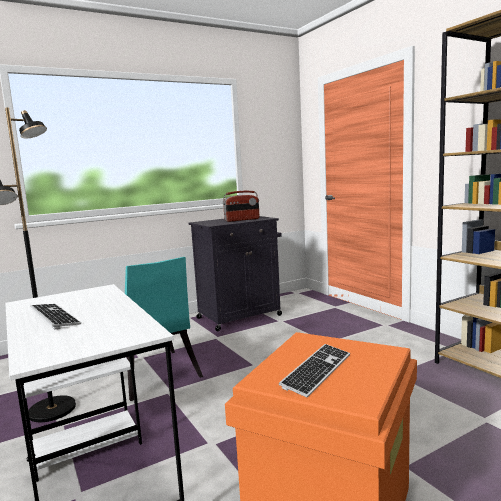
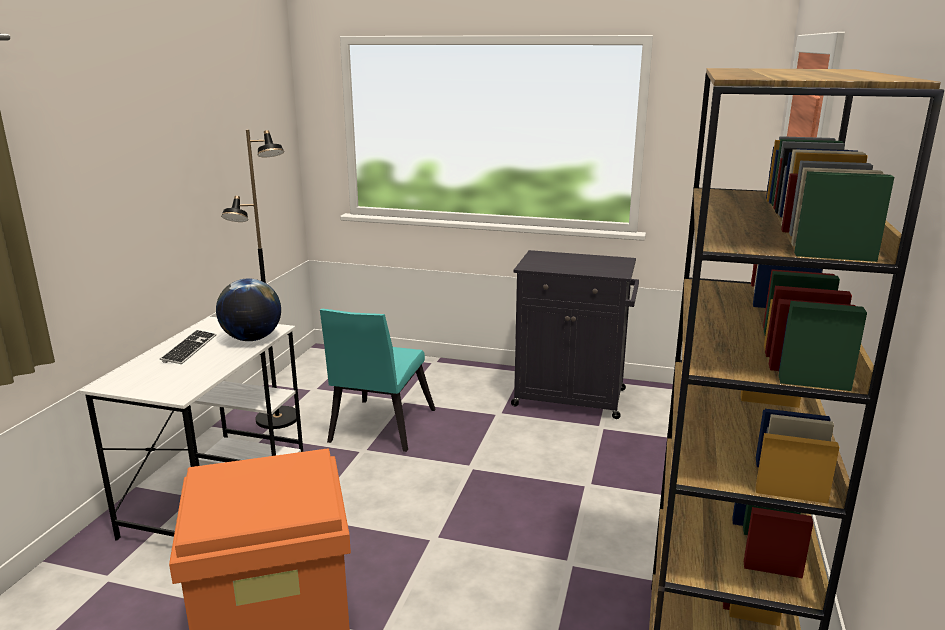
camera: 45 degrees right, 10 degrees up
radio [223,191,259,222] -> none
keyboard [279,344,350,398] -> none
none -> globe [216,278,281,341]

